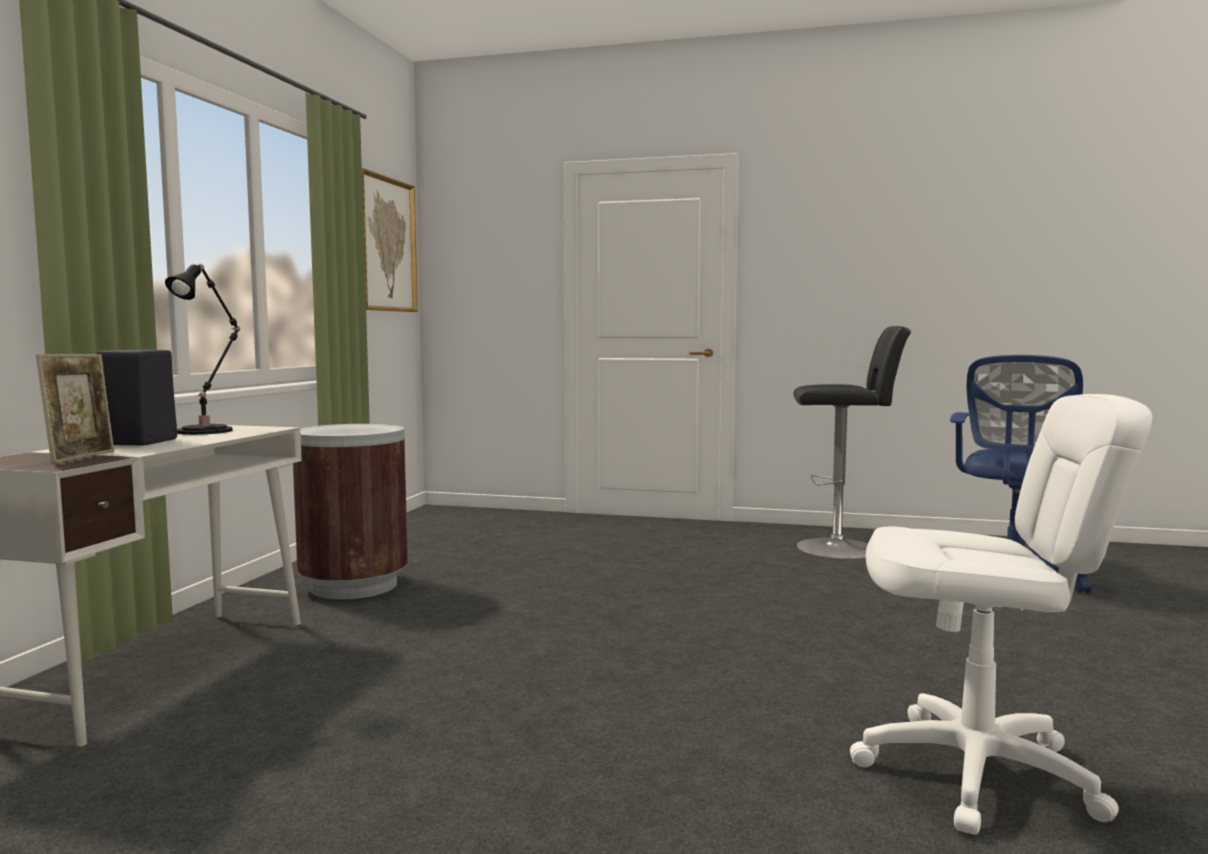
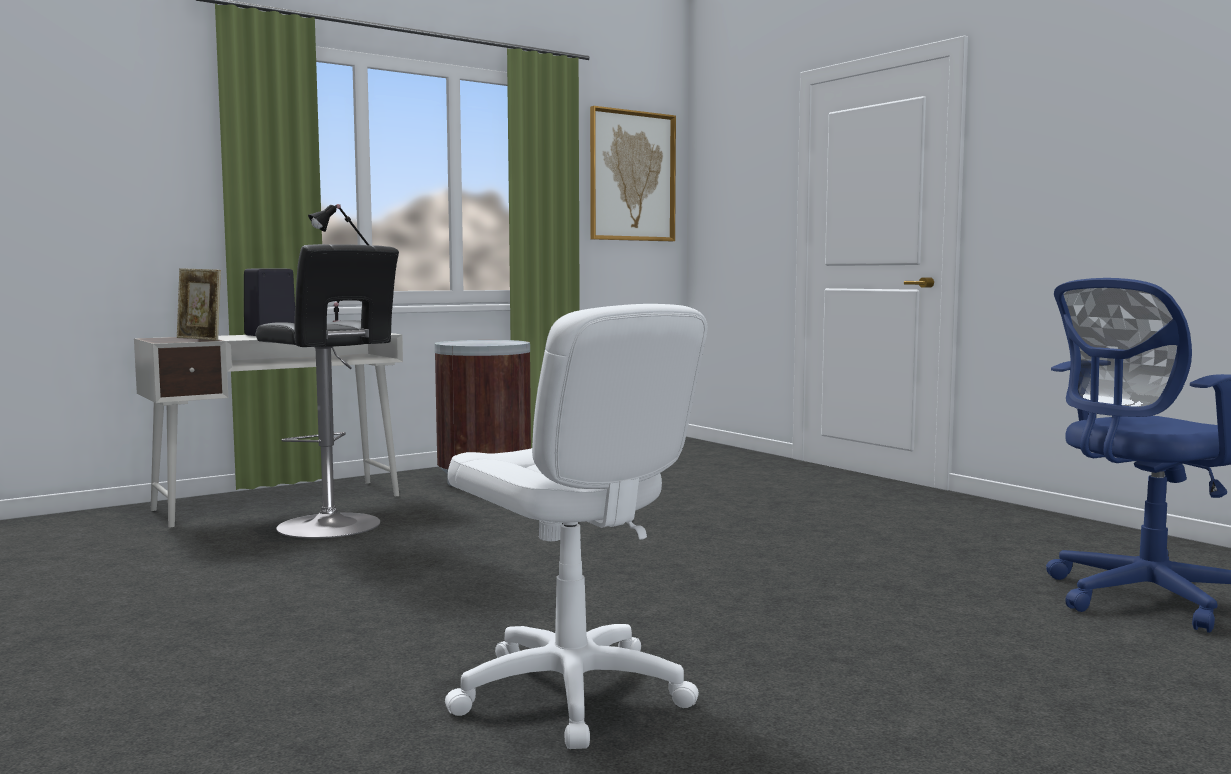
camera: 40 degrees right, 0 degrees up
picture frame [36,354,114,464] -> picture frame turned 75 degrees clockwise [177,268,221,340]
black stool [793,326,911,559] -> black stool moved to [256,244,399,539]

